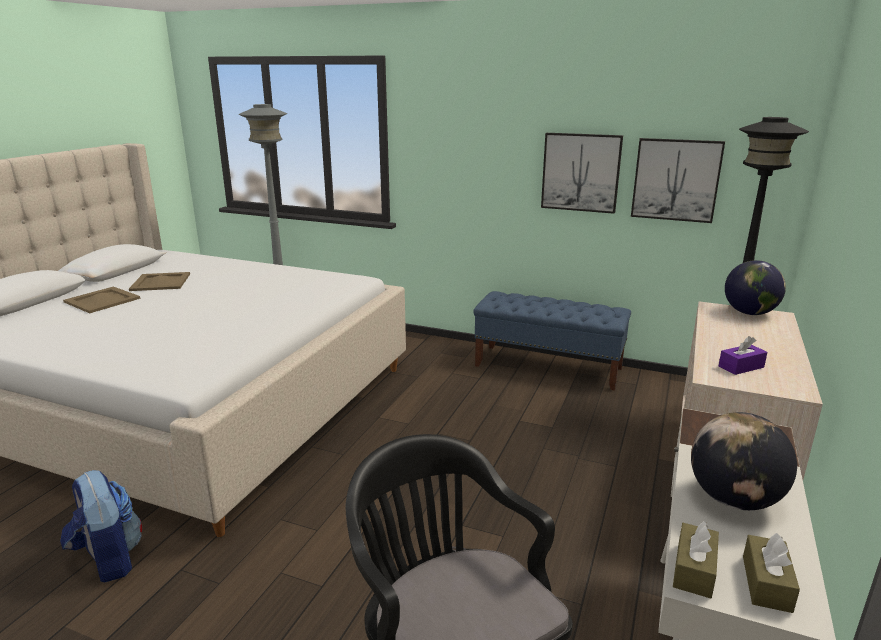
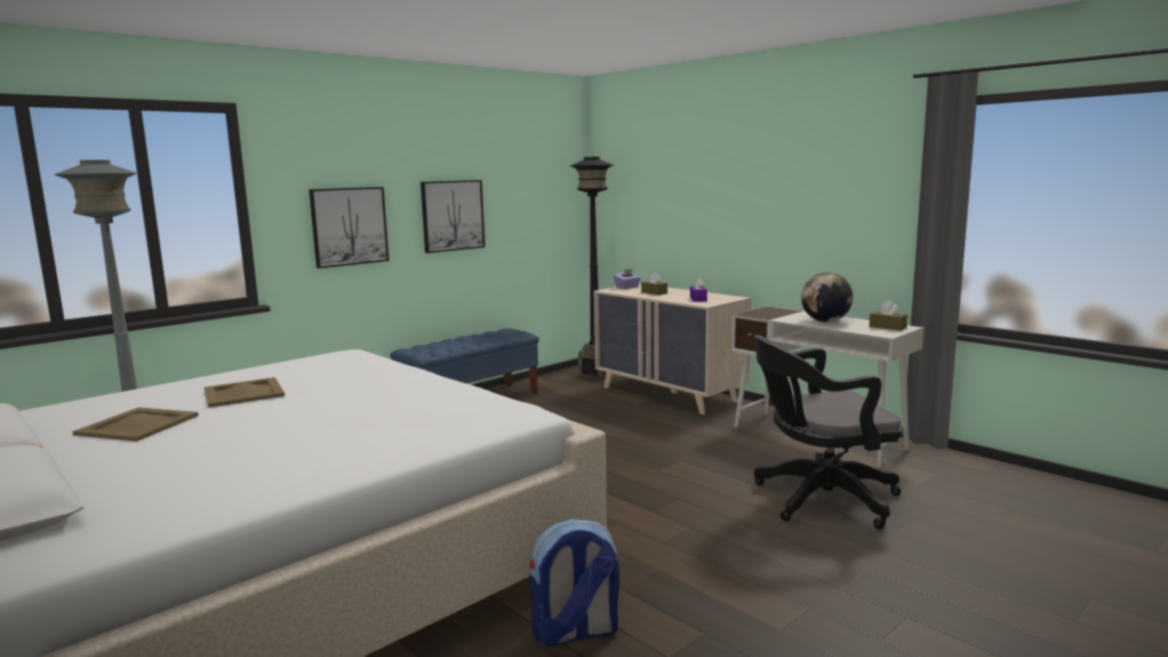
camera: 65 degrees left, 10 degrees down
beige tray [63,286,140,313] -> beige tray moved to [204,377,285,408]
picture [631,138,725,223] -> picture moved to [309,187,389,268]
brown tissue box [673,521,719,598] -> brown tissue box moved to [641,272,667,295]
globe [725,260,786,315] -> purple tissue box [614,269,641,289]

